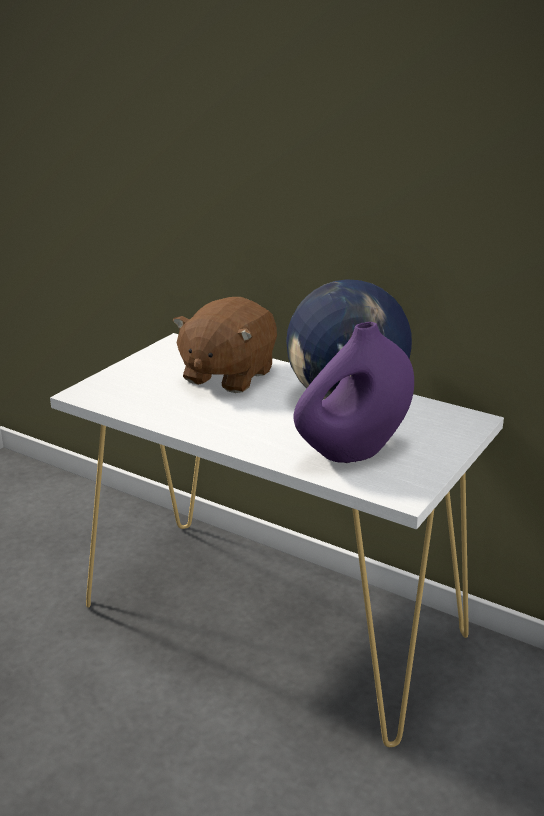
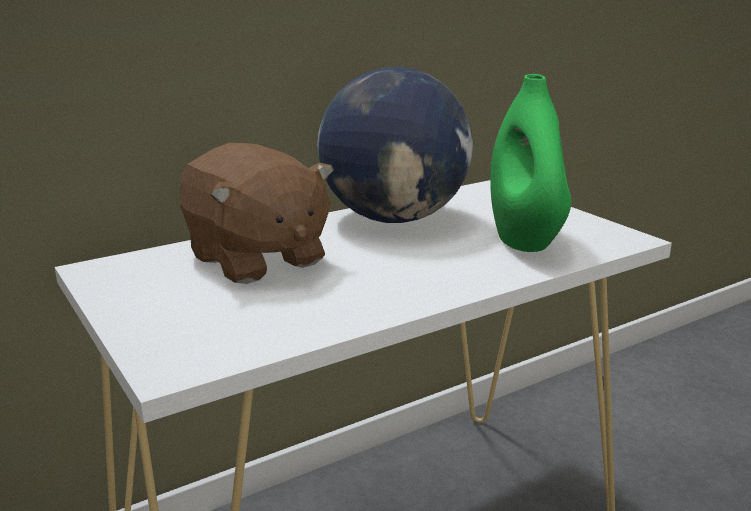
camera: 65 degrees left, 5 degrees down
purple vase [294,322,414,463] -> green vase [490,74,571,252]

